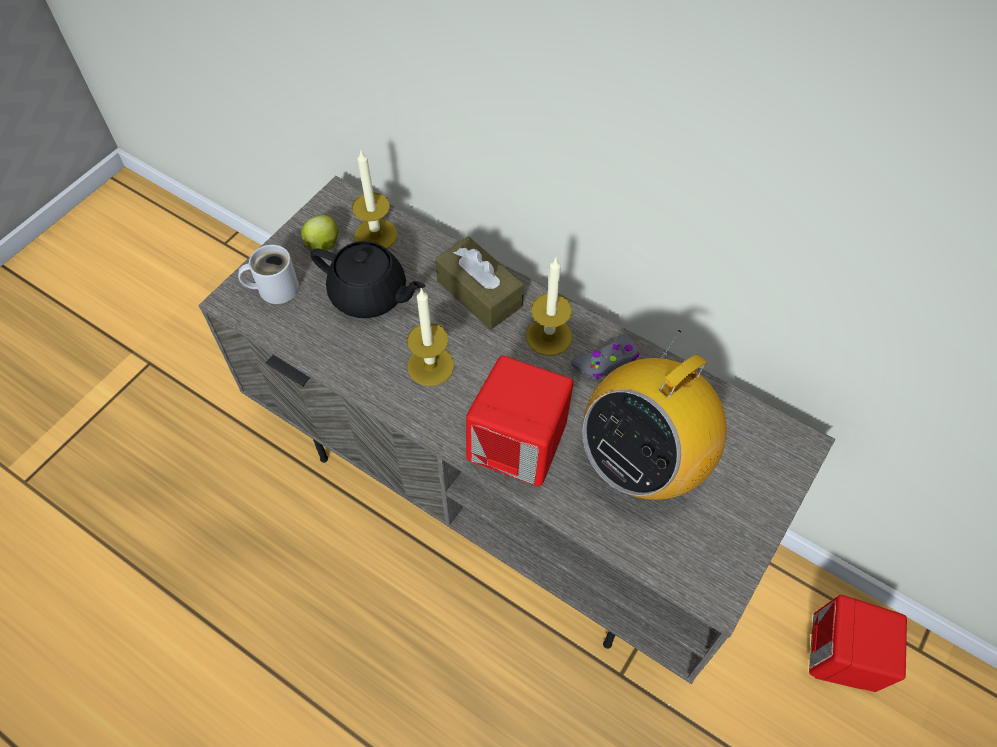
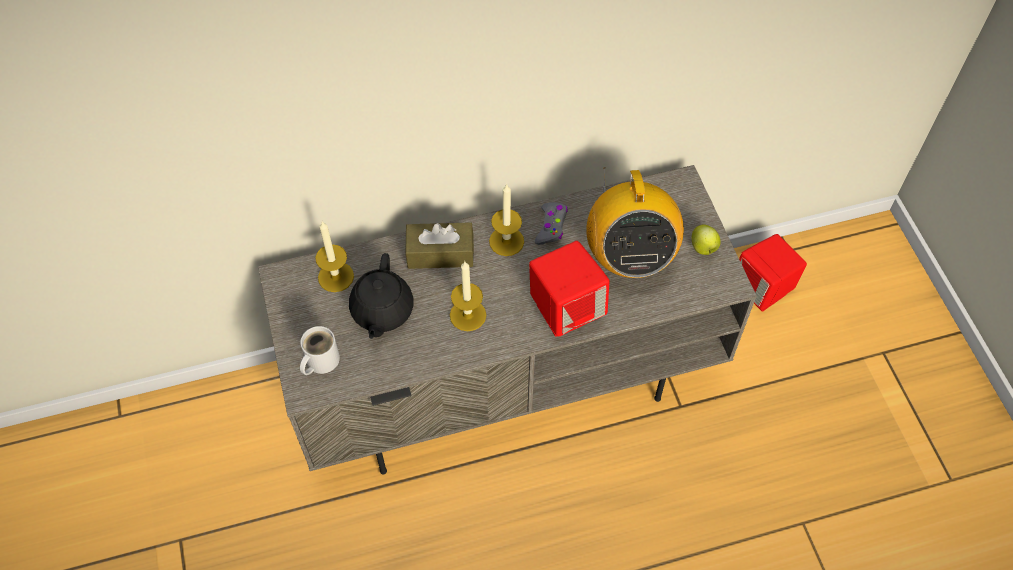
camera: 50 degrees left, 0 degrees up
apple [301,215,338,251] -> apple moved to [692,224,721,255]
black teapot [310,241,425,318] -> black teapot turned 120 degrees clockwise [349,253,414,339]

